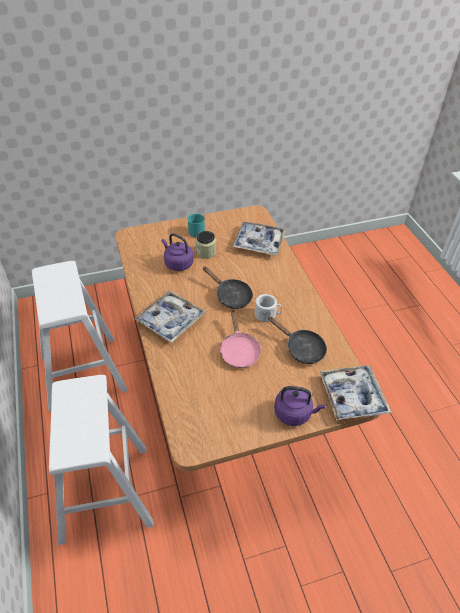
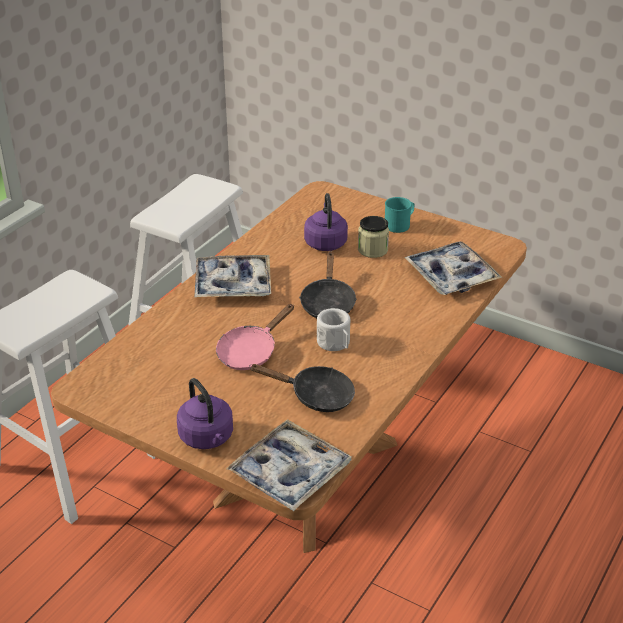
camera: 50 degrees right, 10 degrees down
black frying pan [268,316,327,364] -> black frying pan turned 75 degrees counterclockwise [249,364,355,412]

